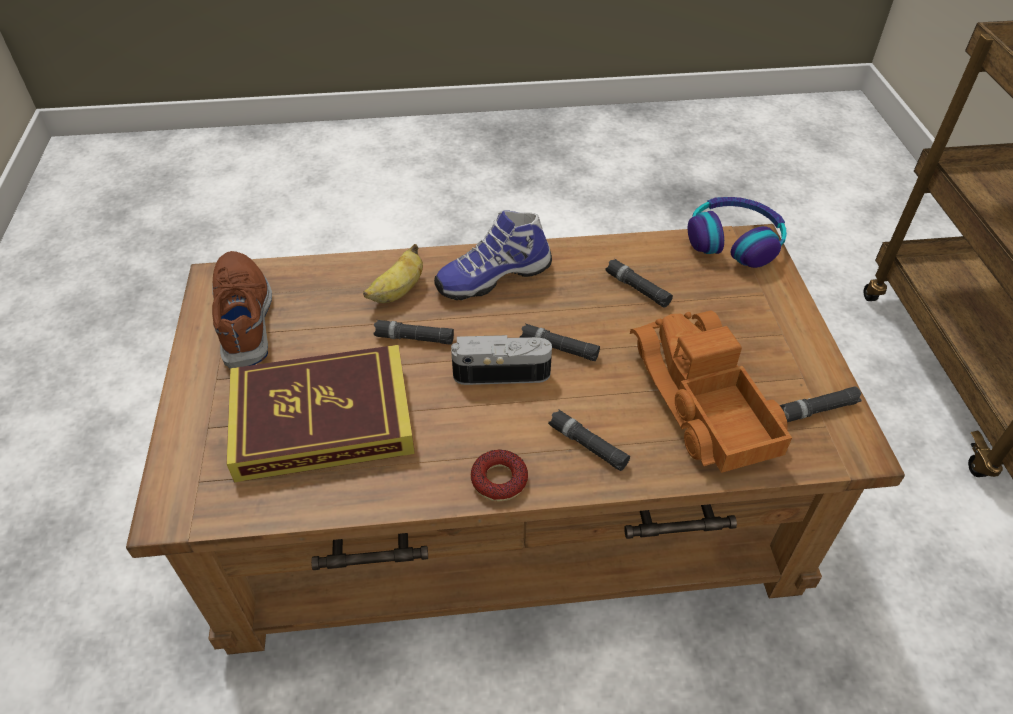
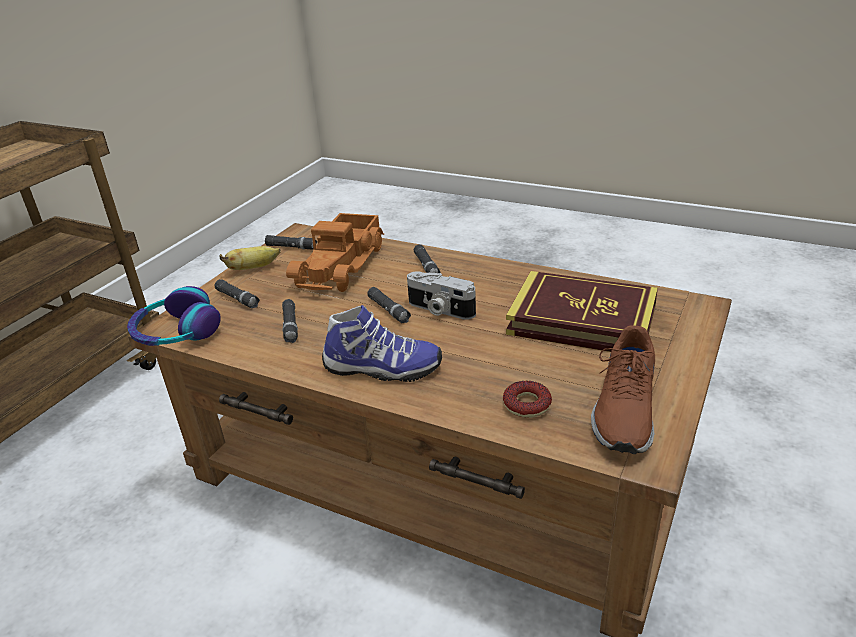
camera: 145 degrees left, 15 degrees down
banana [363,244,423,303] -> banana moved to [220,246,281,270]
black flashlight [373,320,454,344] -> black flashlight moved to [214,279,260,308]
donut [471,450,528,501] -> donut moved to [503,381,552,418]

